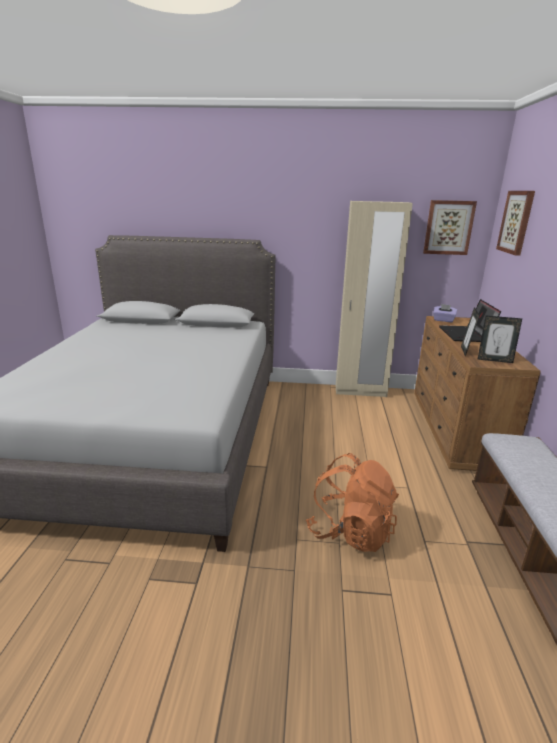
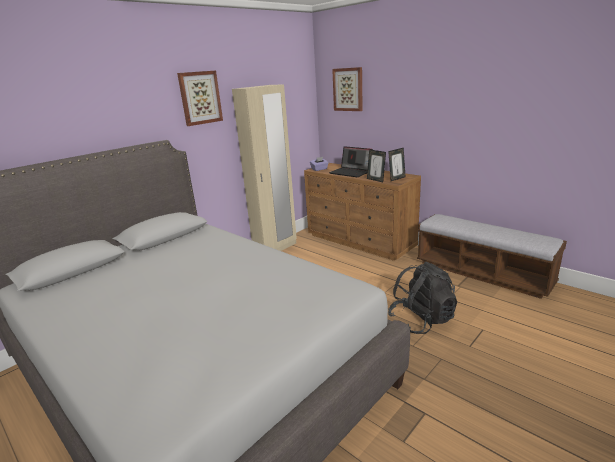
camera: 50 degrees left, 0 degrees up
orange backpack [306,453,399,552] -> black backpack [388,262,457,334]
picture [423,200,477,255] -> picture moved to [177,71,223,126]

